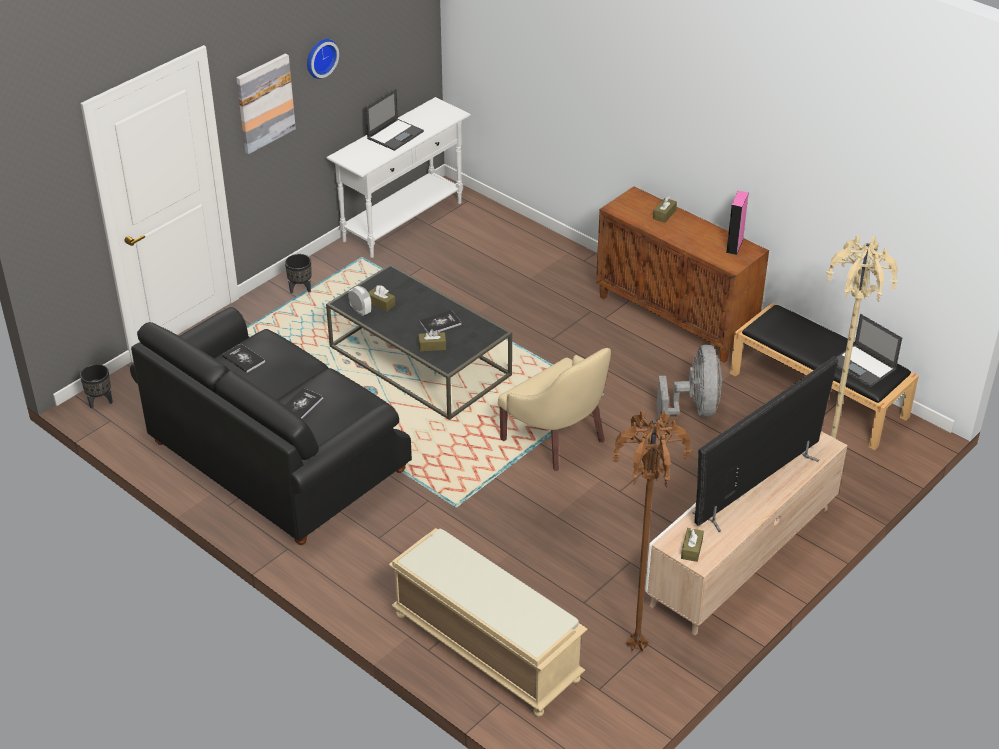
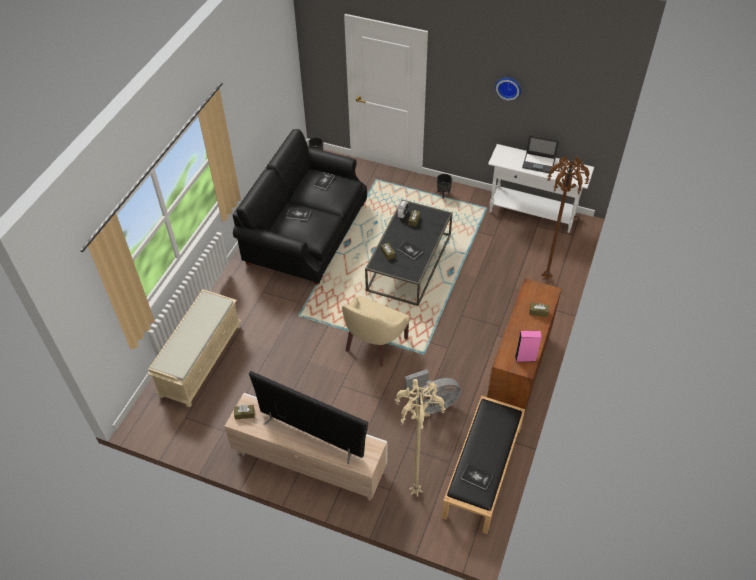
camera: 70 degrees right, 10 degrees up
picture [236,53,296,154] -> none
brown floor lamp [611,410,692,651] -> brown floor lamp moved to [541,156,590,280]
laptop [837,314,902,388] -> book [461,464,493,490]

